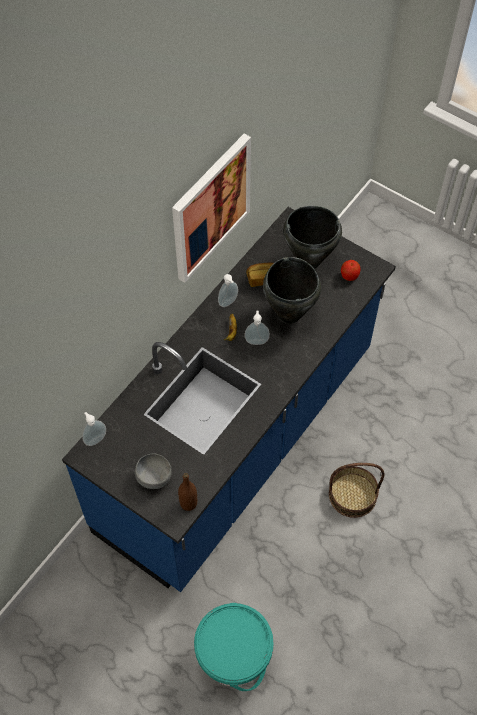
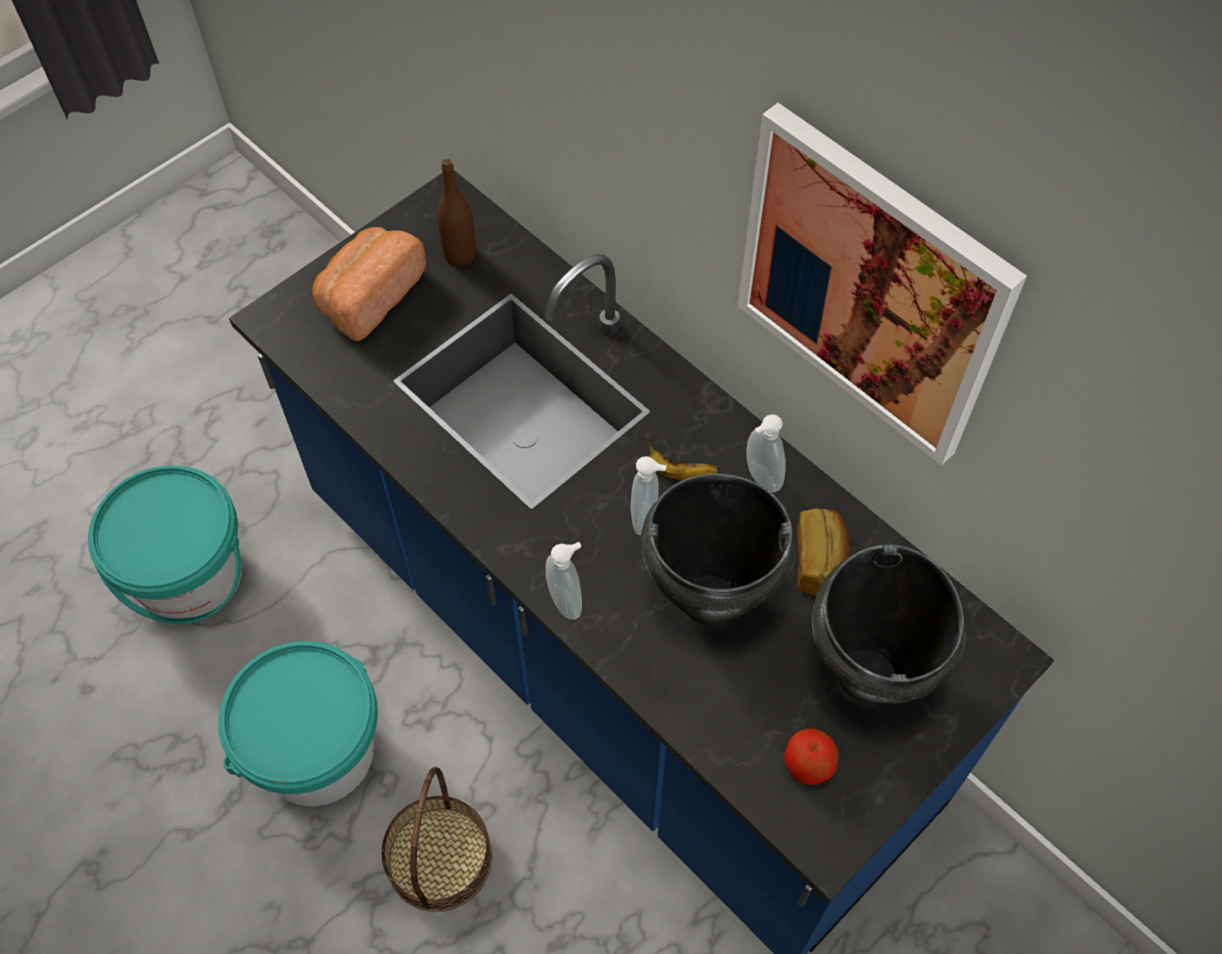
camera: 100 degrees right, 0 degrees up
soap dispenser [82,412,106,446] -> soap dispenser moved to [546,542,582,620]
grey bowl [135,454,172,489] -> bread [313,227,426,341]
brown bottle [178,473,197,511] -> brown bottle moved to [437,159,476,266]
none -> turquoise bucket [218,641,378,806]

